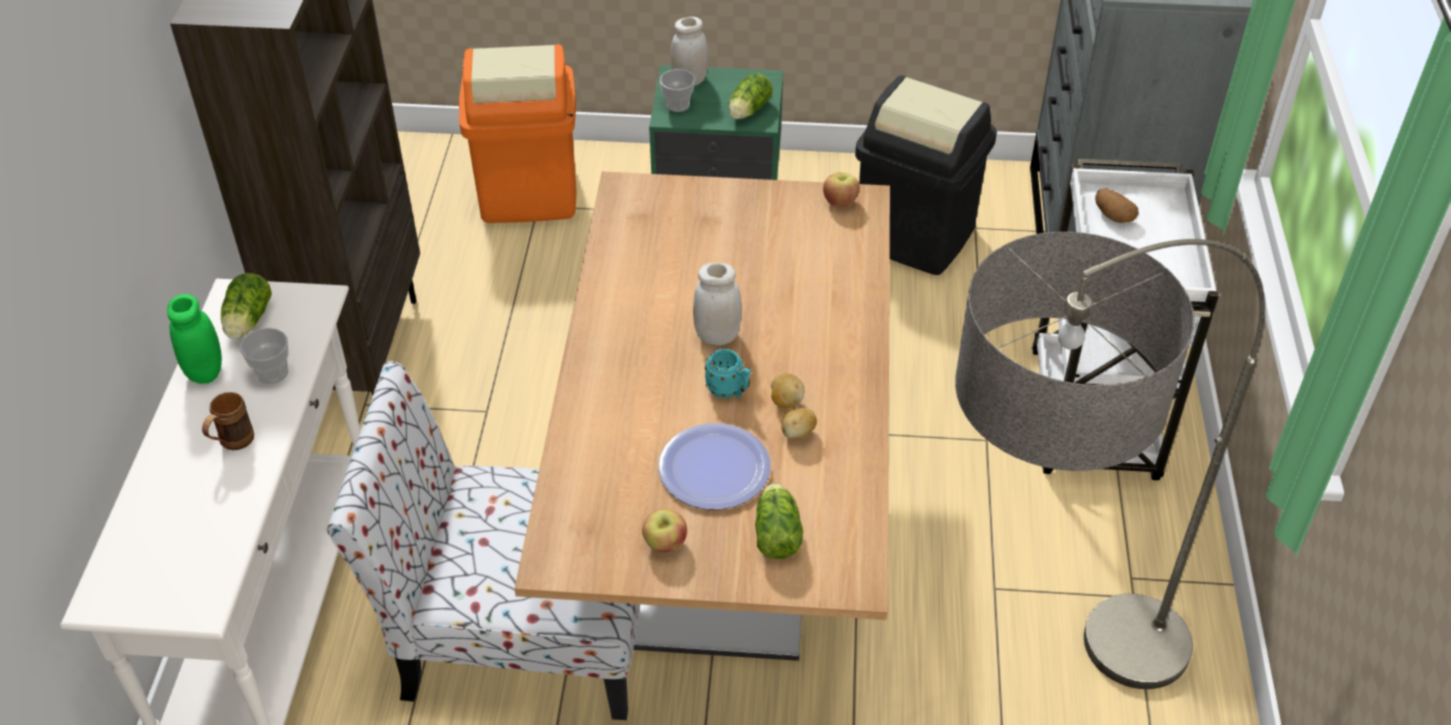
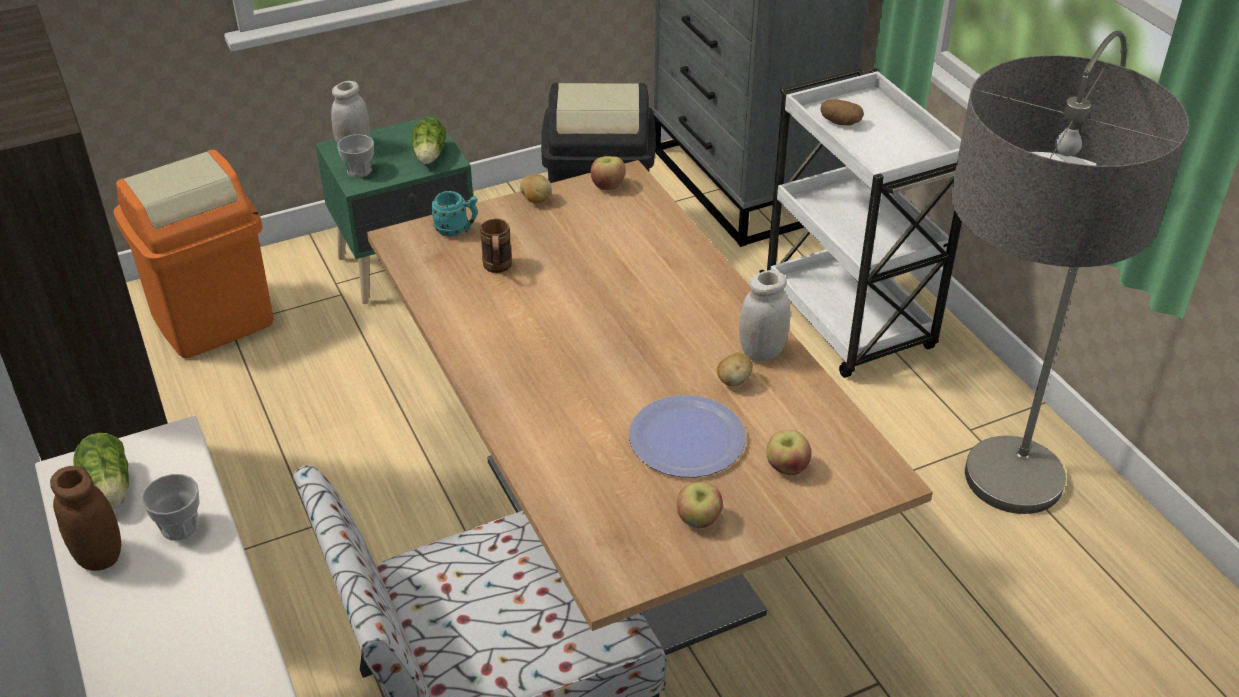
camera: 30 degrees left, 5 degrees down
green jar [167,294,222,384] -> brown jar [50,466,121,571]
brown mug [202,392,254,450] -> brown mug moved to [480,219,512,273]
white jar [693,263,741,345] -> white jar moved to [739,270,790,361]
turquoise mug [705,349,751,398] -> turquoise mug moved to [431,191,478,237]
lettuce [755,483,803,560] -> apple [767,430,811,475]
potato [771,373,804,408] -> potato moved to [520,174,552,204]

